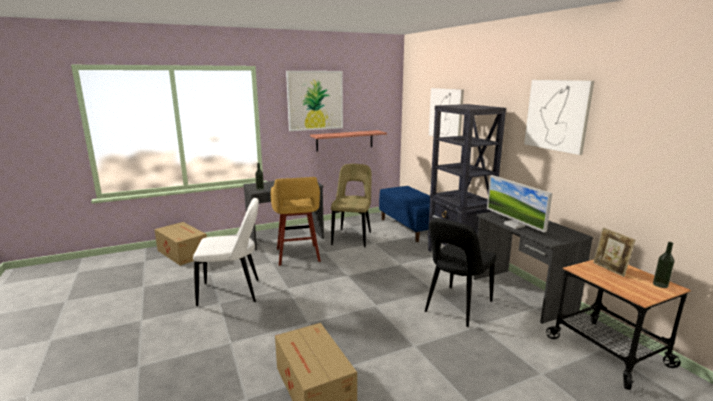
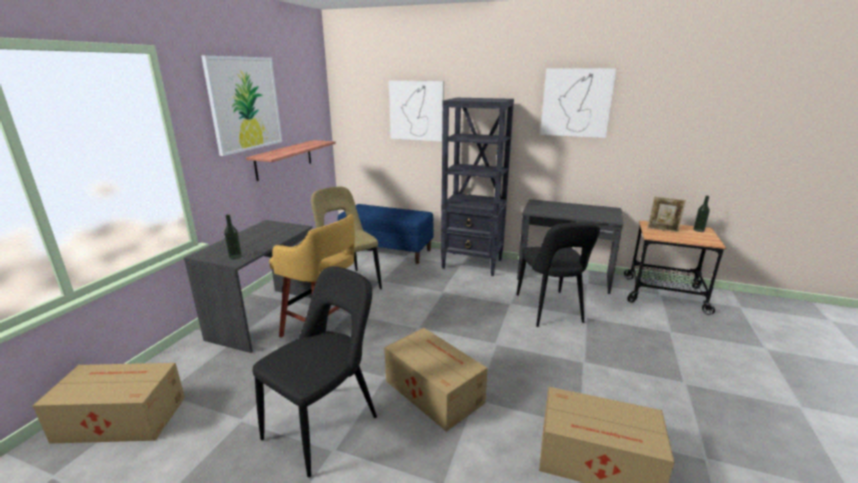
camera: 45 degrees left, 5 degrees up
white chair [193,198,259,306] -> black chair [252,266,377,477]
monitor [487,175,552,232] -> none
none -> cardboard box [384,328,488,432]

